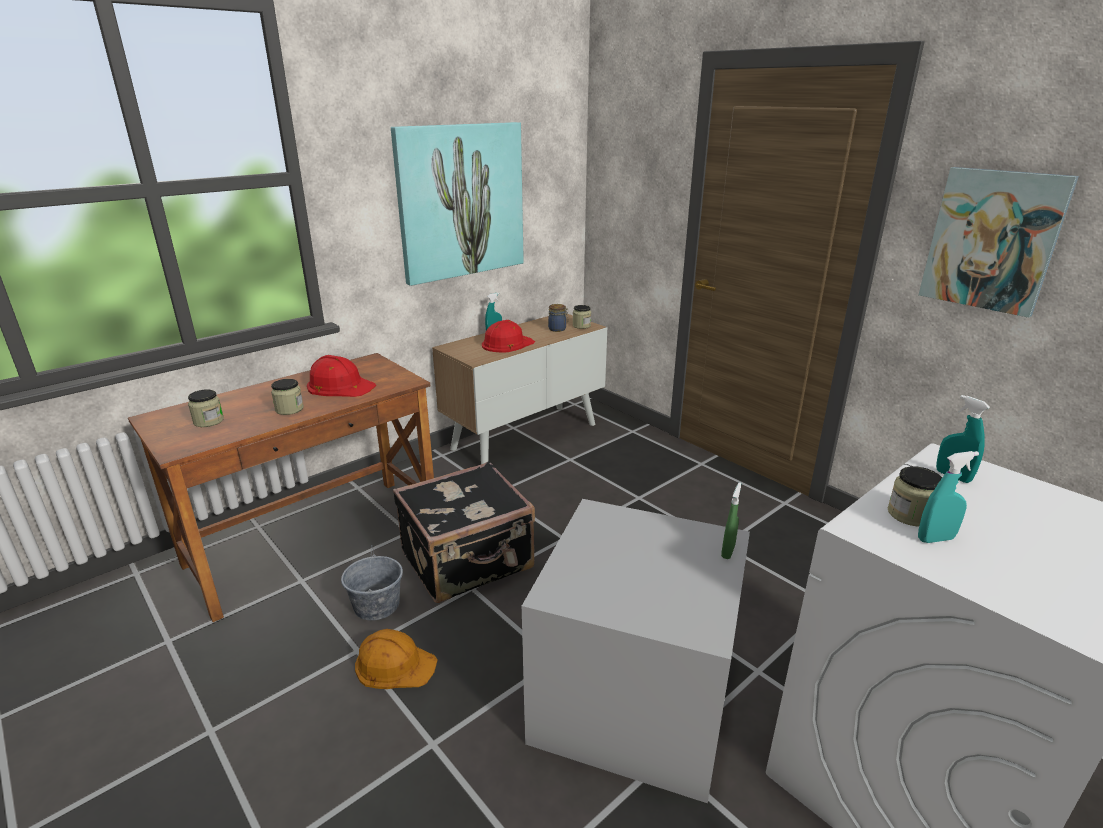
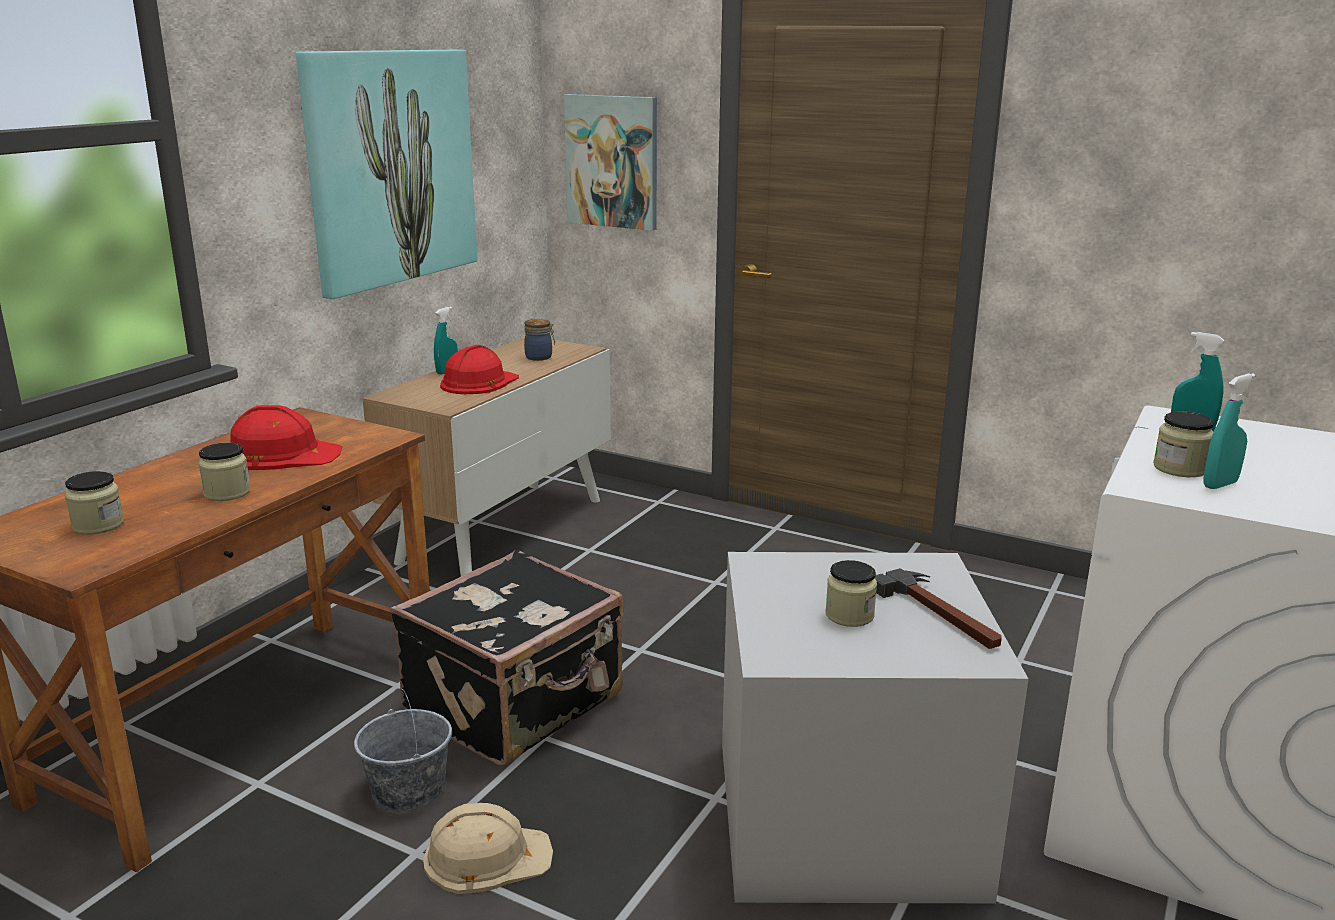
camera: 20 degrees left, 5 degrees down
orange hard hat [355,629,438,689] -> beige hard hat [423,803,553,894]
jar [573,305,591,329] -> jar moved to [825,560,877,627]
green spray bottle [721,482,741,559] -> none
picture [918,167,1079,318] -> picture moved to [564,94,657,231]
none -> hammer [875,568,1002,649]

